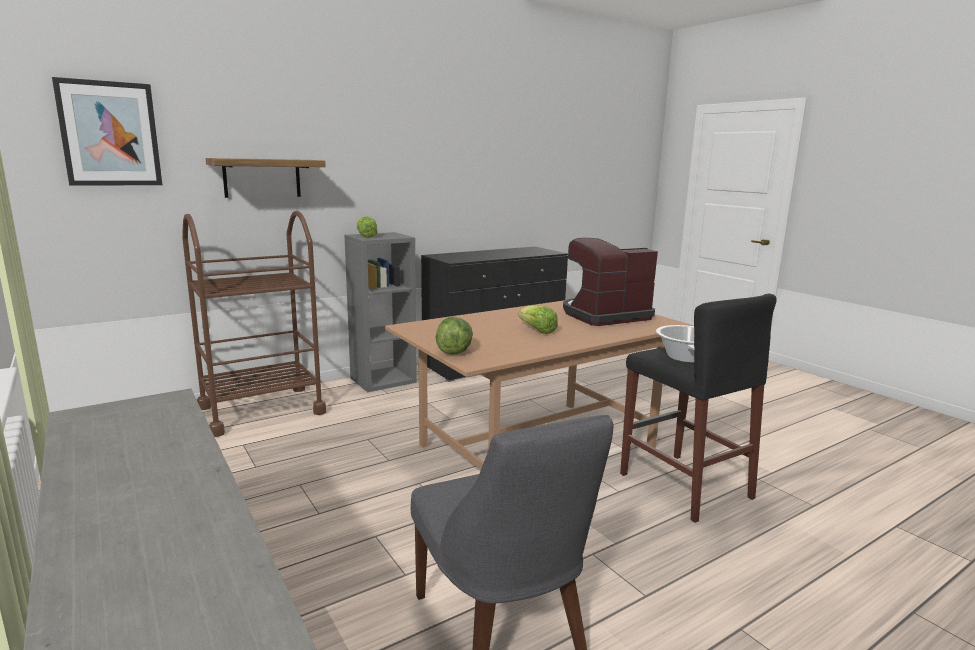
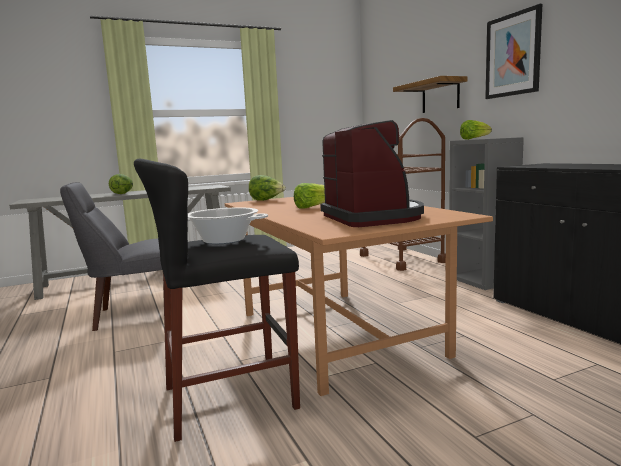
camera: 100 degrees right, 5 degrees down
picture [52,77,162,186] -> picture moved to [485,4,542,99]
none -> lettuce [109,174,133,194]

